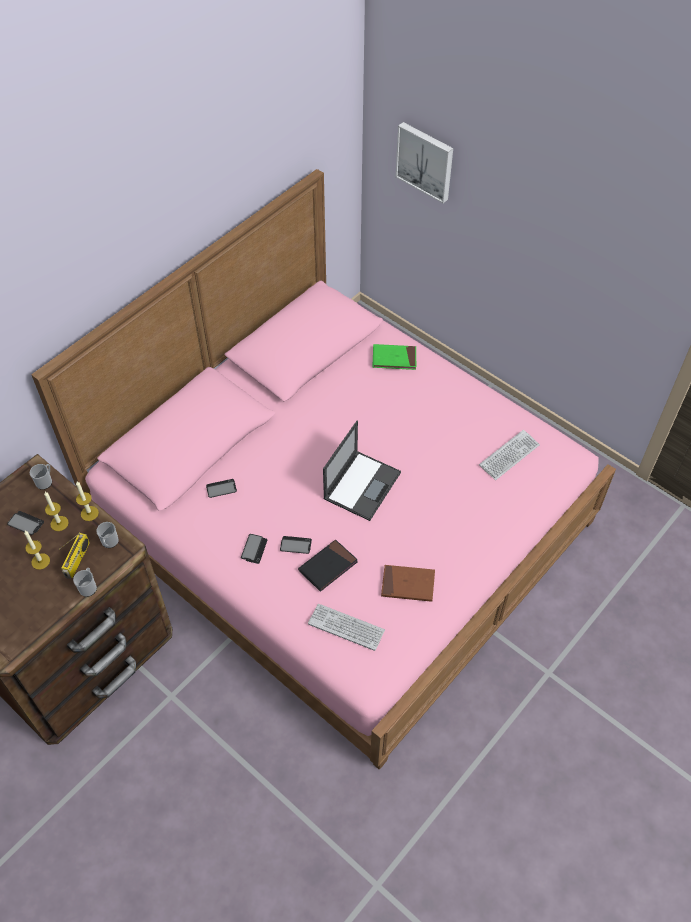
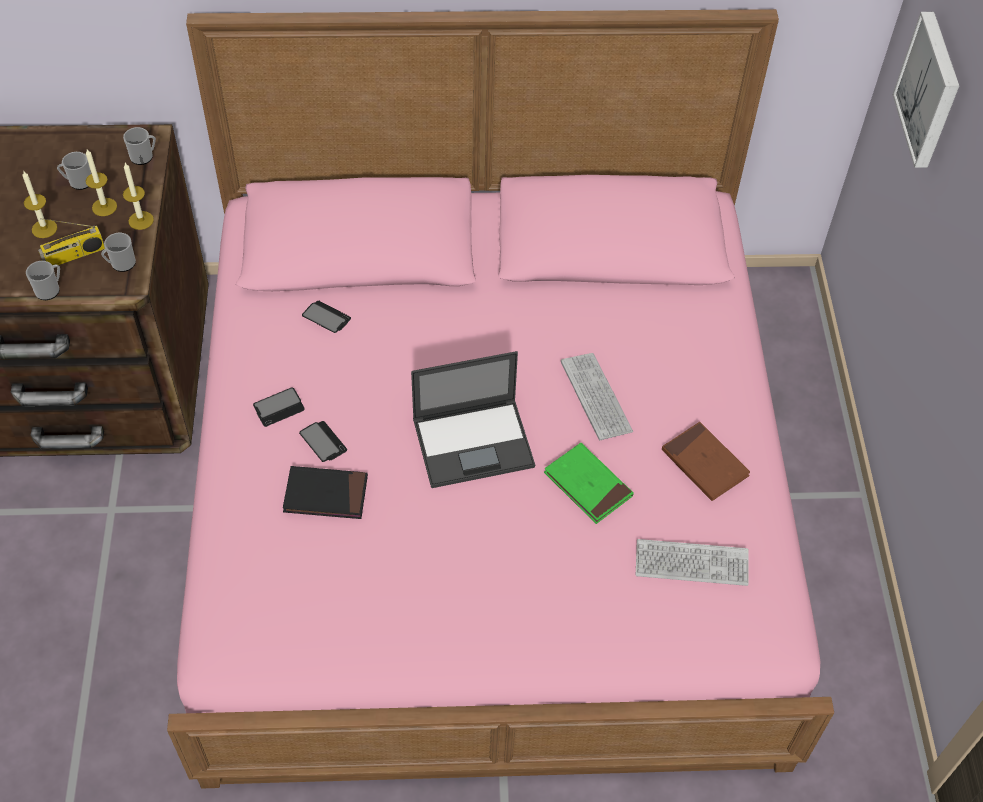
camera: 45 degrees right, 0 degrees up
phone [7,511,44,535] -> mug [57,152,91,190]
keyboard [308,604,385,651] -> keyboard moved to [561,353,633,440]
green book [373,344,416,370] -> green book moved to [544,443,634,524]
brown book [381,565,435,602] -> brown book moved to [662,422,750,501]

